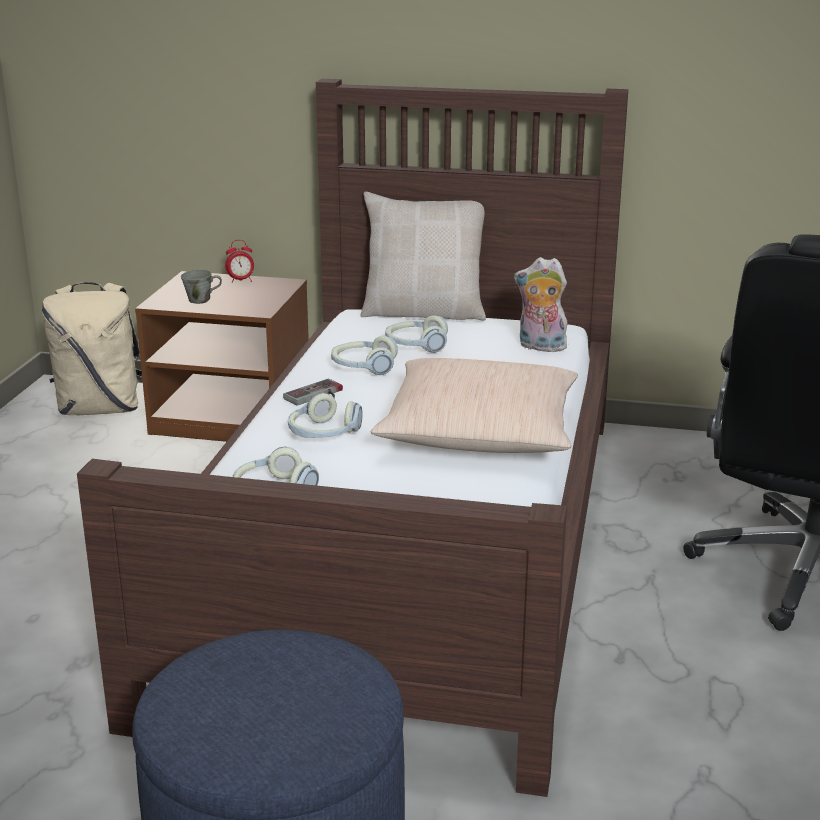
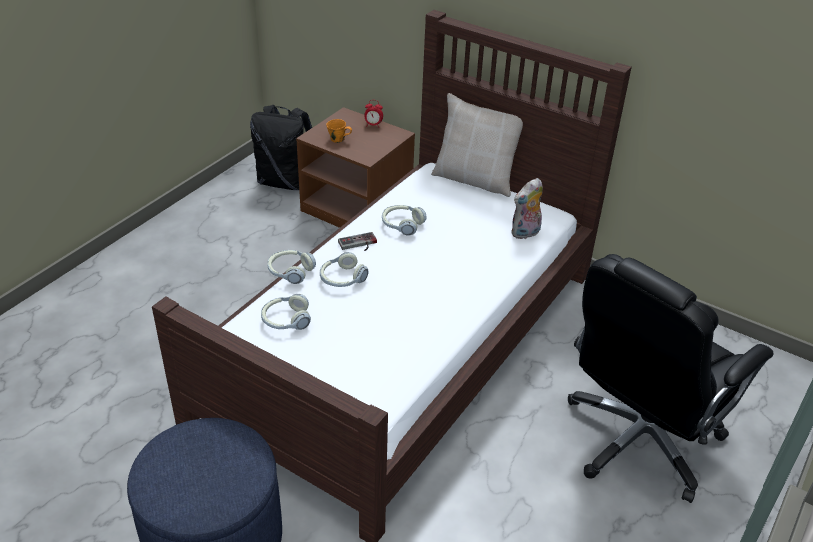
camera: 20 degrees right, 15 degrees up
beige backpack [42,282,142,415] -> black backpack [250,105,312,190]
grey mug [181,269,222,304] -> orange mug [326,119,352,143]
beige pillow [371,358,578,453] -> none
headphones [385,315,448,353] -> headphones moved to [267,250,316,284]
plush toy [514,257,567,352] -> plush toy turned 75 degrees counterclockwise [511,178,543,240]

